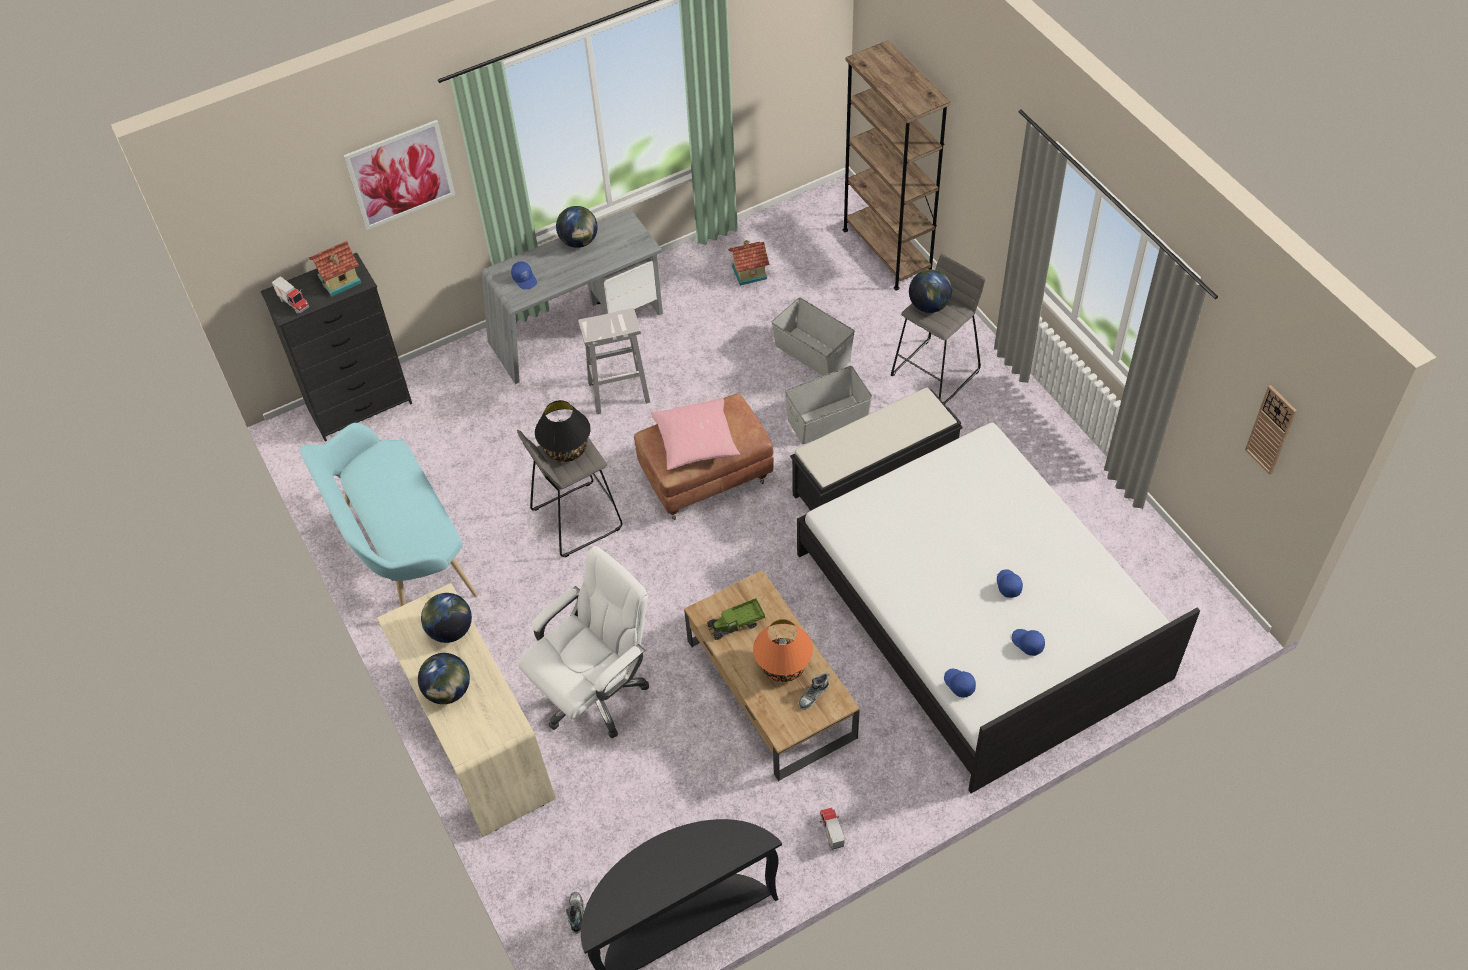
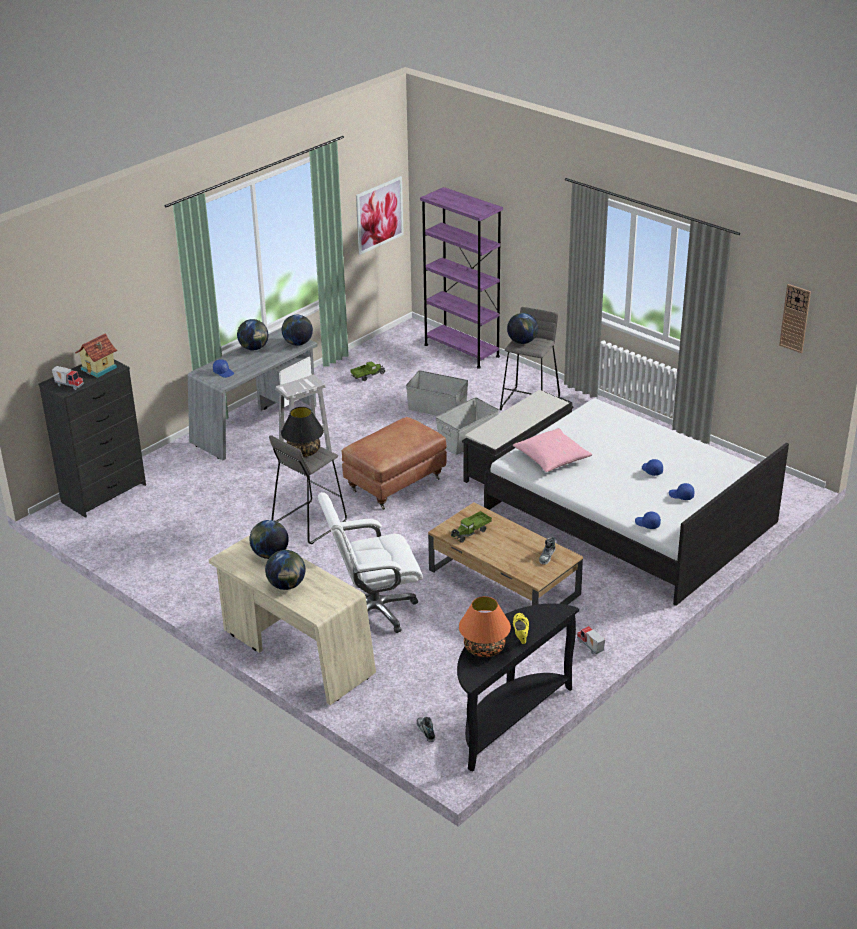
camera: 20 degrees left, 20 degrees down
turquoise bench [300,423,477,607] -> none
picture [344,120,455,230] -> picture moved to [356,176,404,255]
white office chair [518,546,649,738] -> white office chair turned 135 degrees counterclockwise [318,492,423,633]
pink pillow [651,398,740,470] -> pink pillow moved to [513,428,593,472]
toy house [728,240,770,285] -> toy truck [350,361,385,381]
orange table lamp [753,619,813,682] -> orange table lamp moved to [459,596,511,657]
brown bookcase [843,40,951,290] -> purple bookcase [420,187,503,369]
none -> globe [282,315,313,346]
none -> yellow shoe [513,613,529,644]

